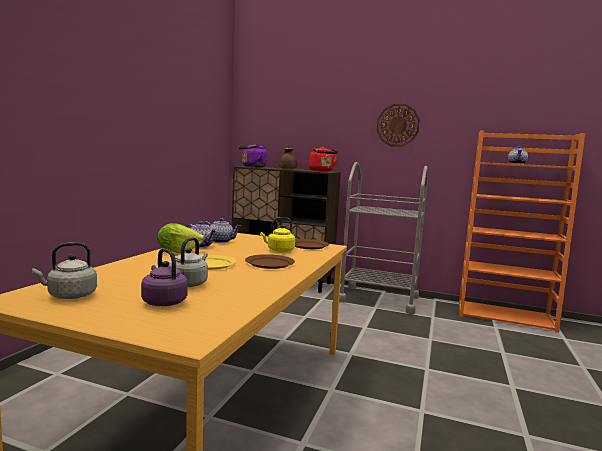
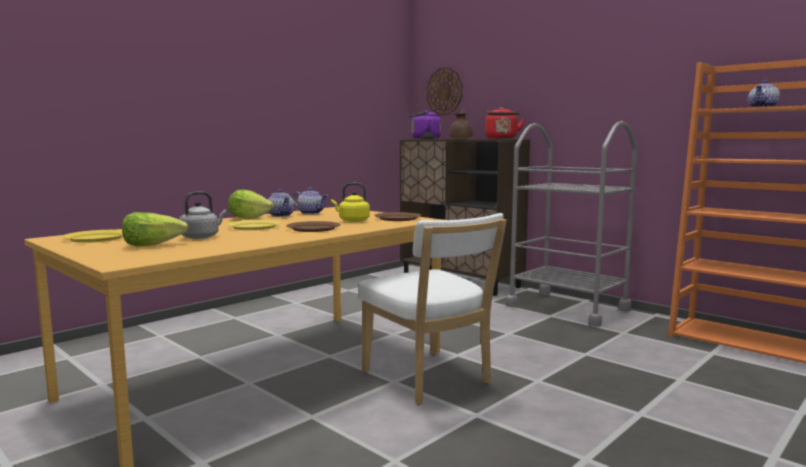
camera: 25 degrees right, 0 degrees up
grey kettle [32,242,97,299] -> yellow plate [62,230,123,243]
purple kettle [141,248,188,306] -> lettuce [122,212,189,247]
wall clock [376,104,420,147] -> wall clock moved to [426,67,463,115]
none -> white chair [358,213,507,405]

